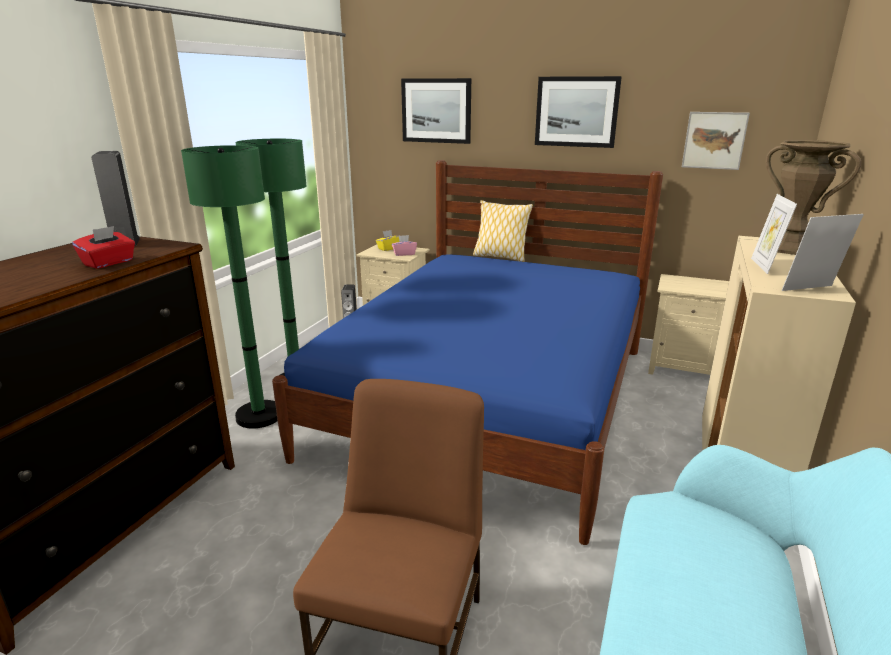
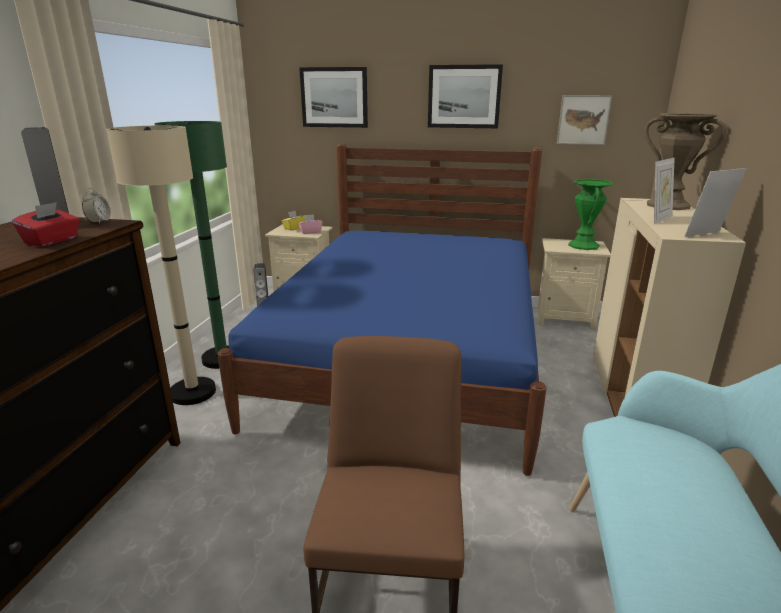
camera: 10 degrees left, 0 degrees up
green floor lamp [181,145,278,429] -> beige floor lamp [106,126,216,405]
pillow [473,200,533,262] -> none
picture frame [751,194,797,274] -> picture frame turned 135 degrees counterclockwise [654,158,675,224]
none -> alarm clock [82,188,111,224]
none -> green vase [568,179,614,250]

